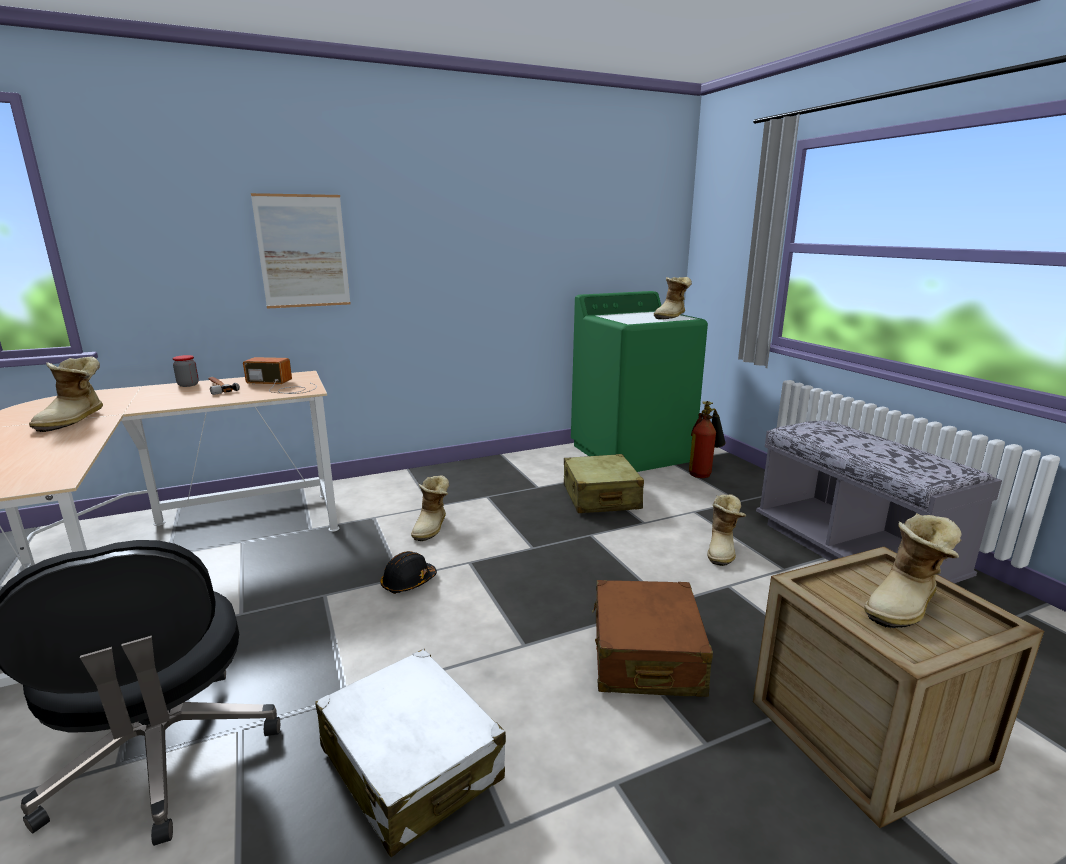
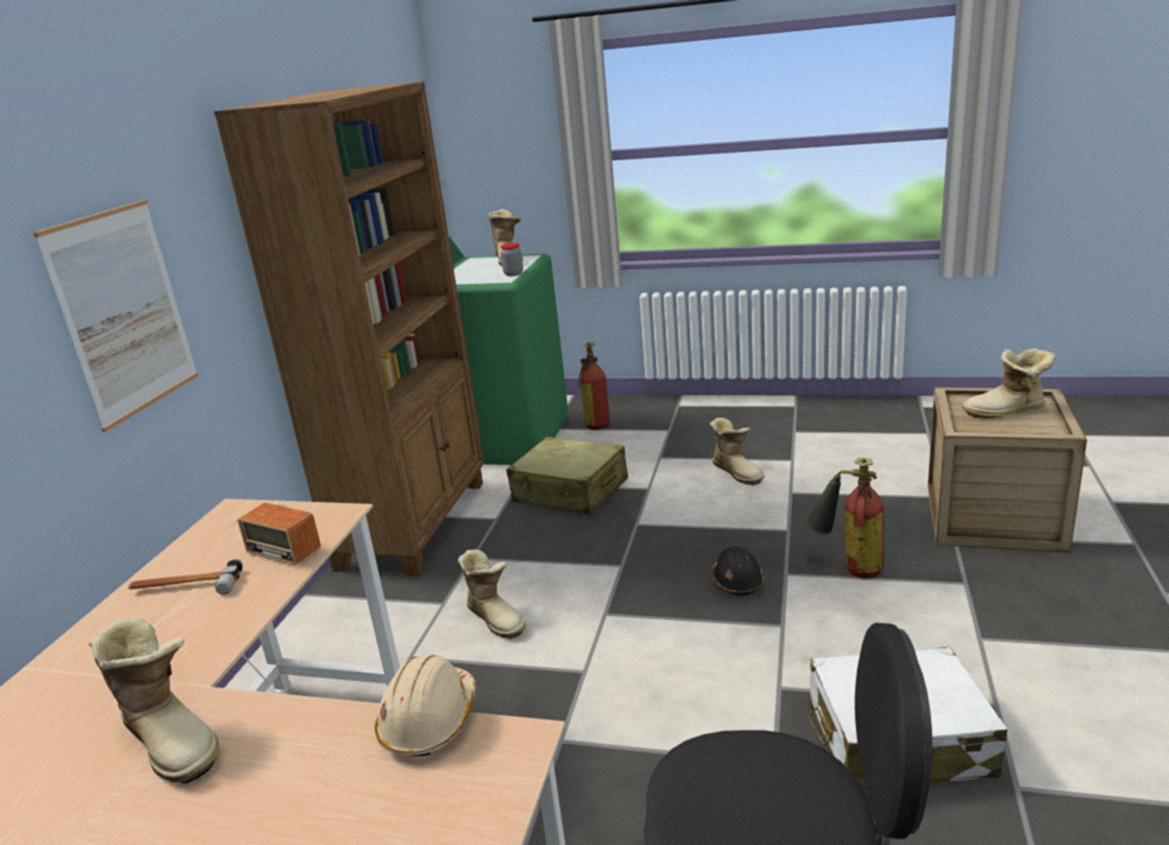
camera: 50 degrees left, 5 degrees up
jar [172,355,199,387] -> jar moved to [500,243,523,276]
radio [243,357,317,394] -> radio turned 105 degrees counterclockwise [231,502,321,565]
black hard hat [380,551,437,594] -> black hard hat moved to [712,546,764,596]
brown suitcase [592,580,713,697] -> fire extinguisher [806,458,884,579]
grey bench [756,420,1002,583] -> none
boot [864,513,962,628] -> boot turned 90 degrees clockwise [962,348,1056,418]
none -> brown bookcase [214,81,484,576]
none -> beige hard hat [375,654,476,756]

